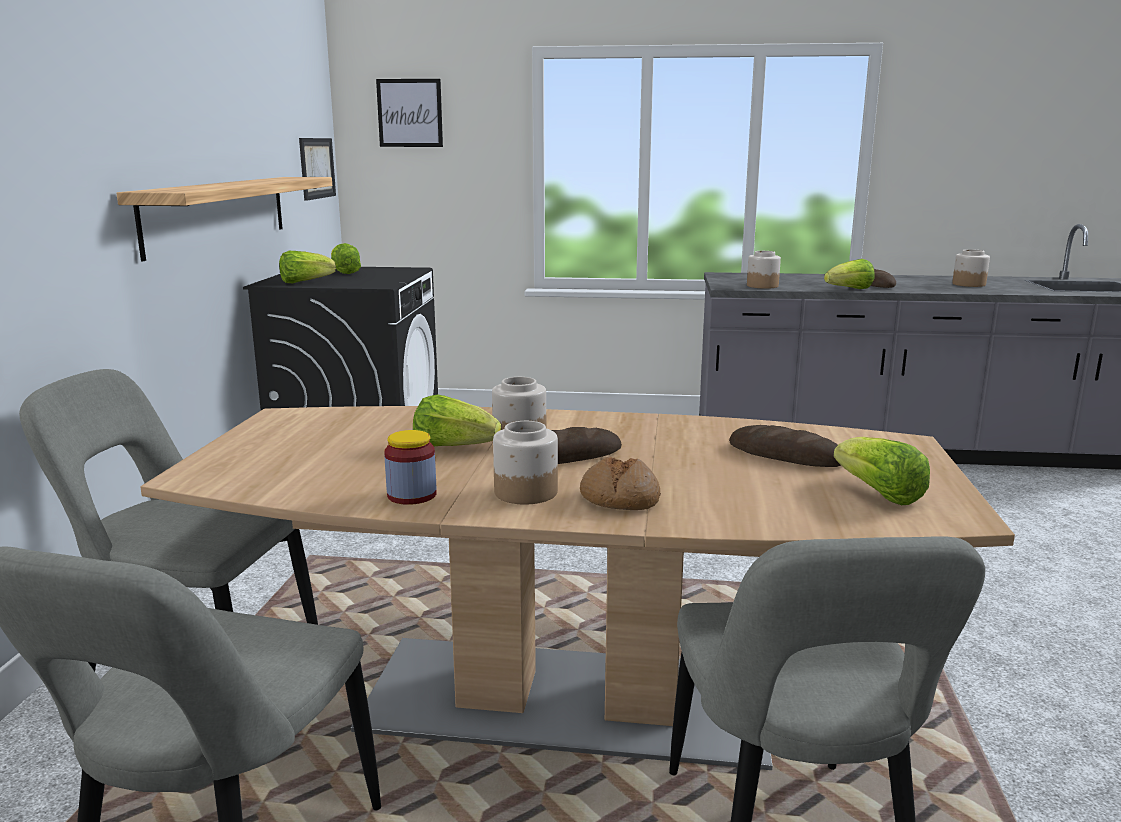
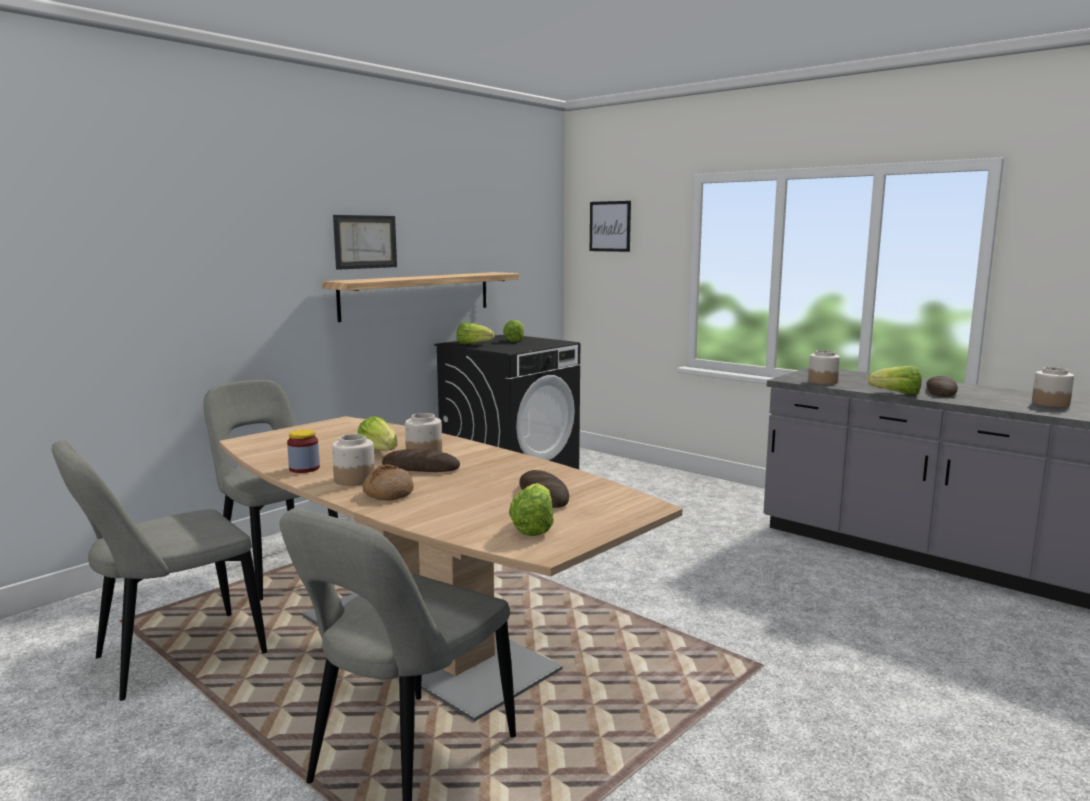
camera: 35 degrees right, 5 degrees down
picture [299,138,336,201] -> picture moved to [333,215,397,270]

